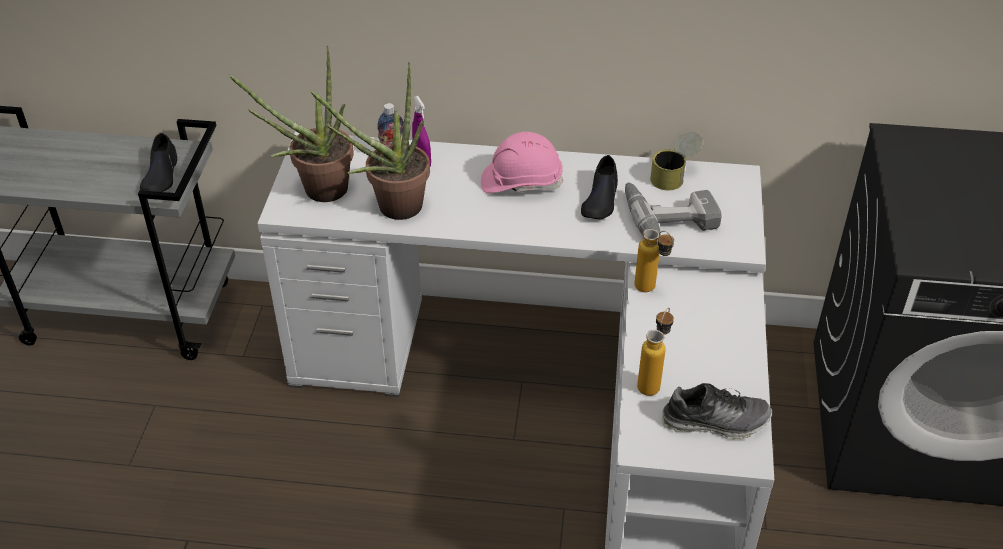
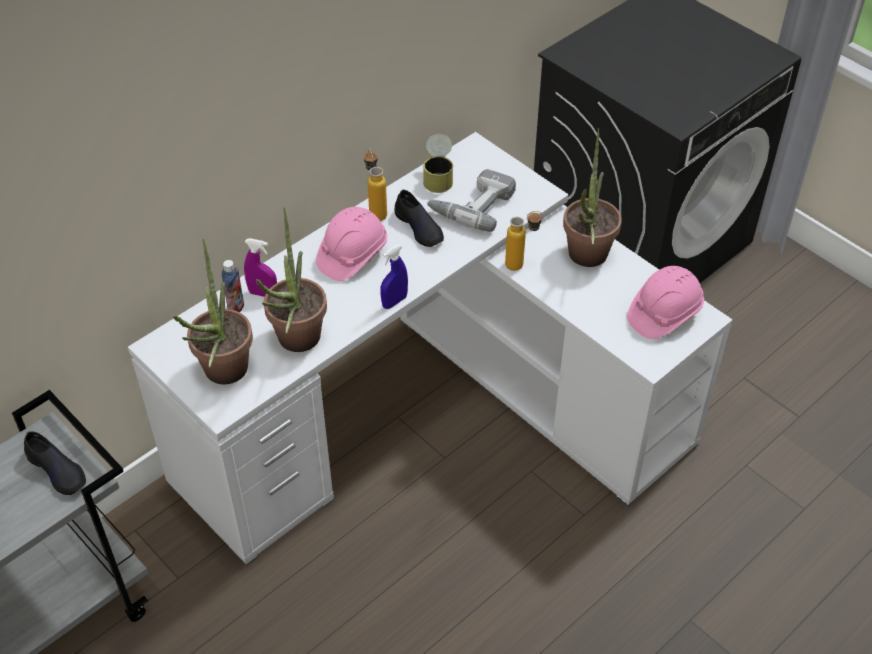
camera: 50 degrees left, 5 degrees up
bottle [637,308,674,396] -> bottle moved to [364,148,387,221]
shoe [662,383,772,439] -> pink hard hat [627,266,704,339]
none -> blue spray bottle [381,245,408,309]
none -> potted plant [563,128,622,267]

